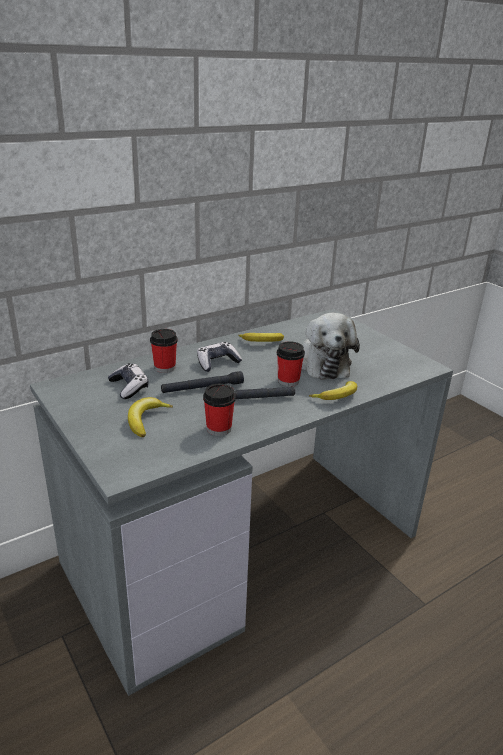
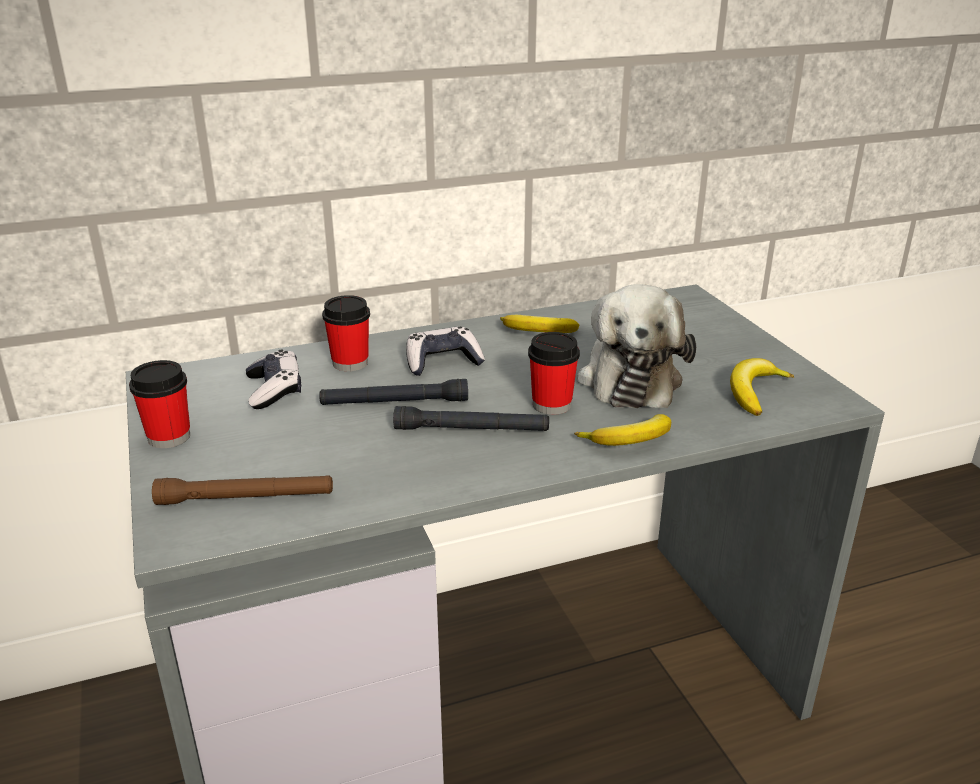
camera: 15 degrees right, 0 degrees up
banana [128,397,173,437] -> banana moved to [730,358,794,416]
cup [203,384,236,436] -> cup moved to [129,360,190,448]
none -> brown flashlight [152,475,333,505]

